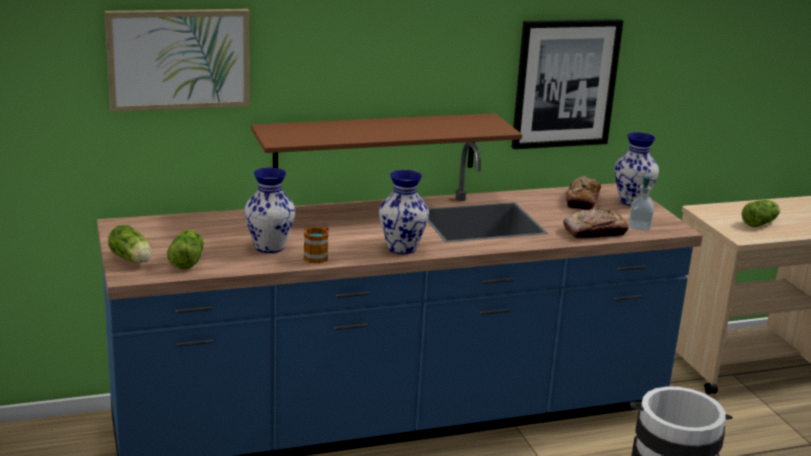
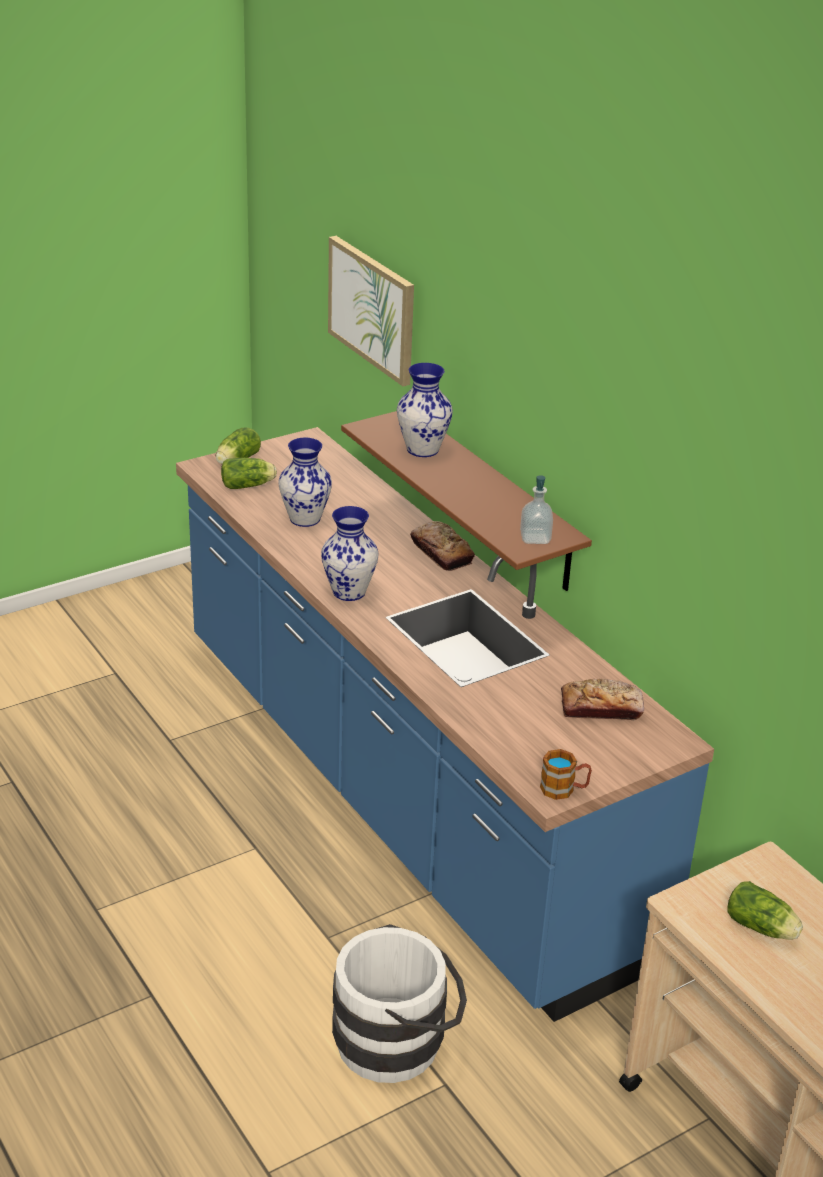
camera: 75 degrees right, 10 degrees up
mug [304,227,329,263] -> mug moved to [540,749,592,800]
picture [512,19,623,149] -> none
bread [563,208,628,238] -> bread moved to [410,521,475,571]
vase [614,132,659,206] -> vase moved to [397,363,453,457]
soap dispenser [629,176,656,231] -> soap dispenser moved to [520,475,553,544]

